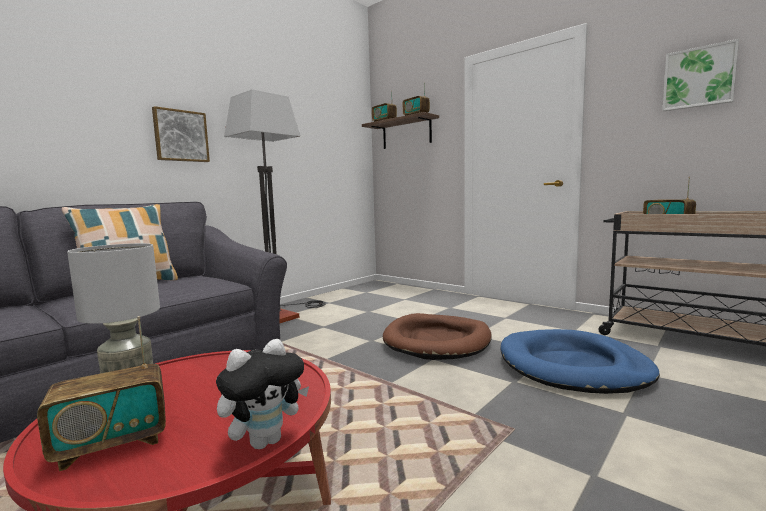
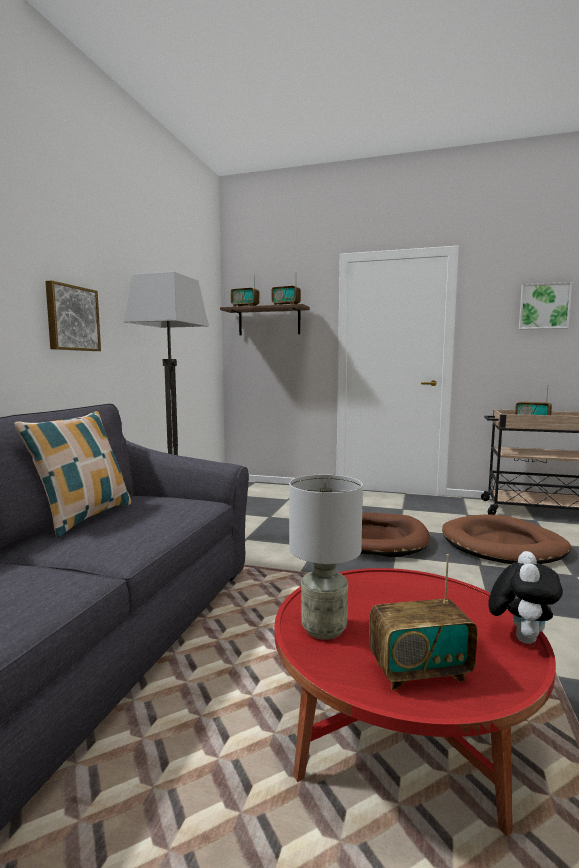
camera: 25 degrees left, 0 degrees up
radio [37,316,166,471] -> radio turned 45 degrees clockwise [369,554,477,690]
blue dog bed [500,329,660,394] -> brown dog bed [442,514,571,564]

